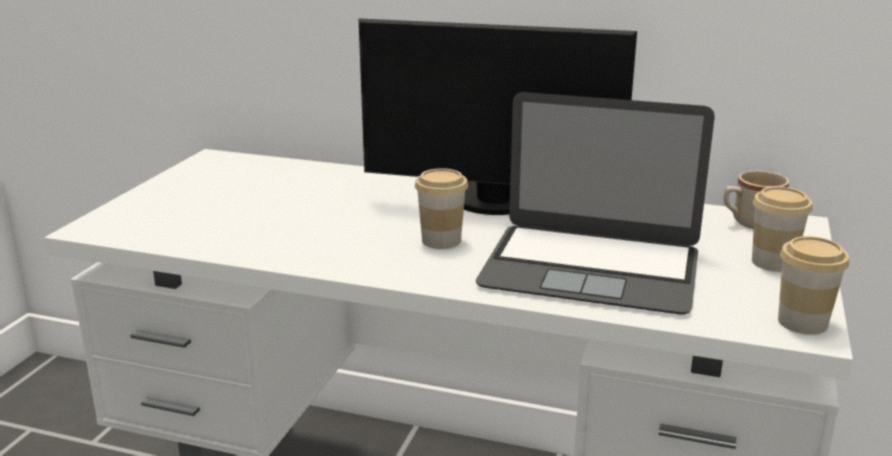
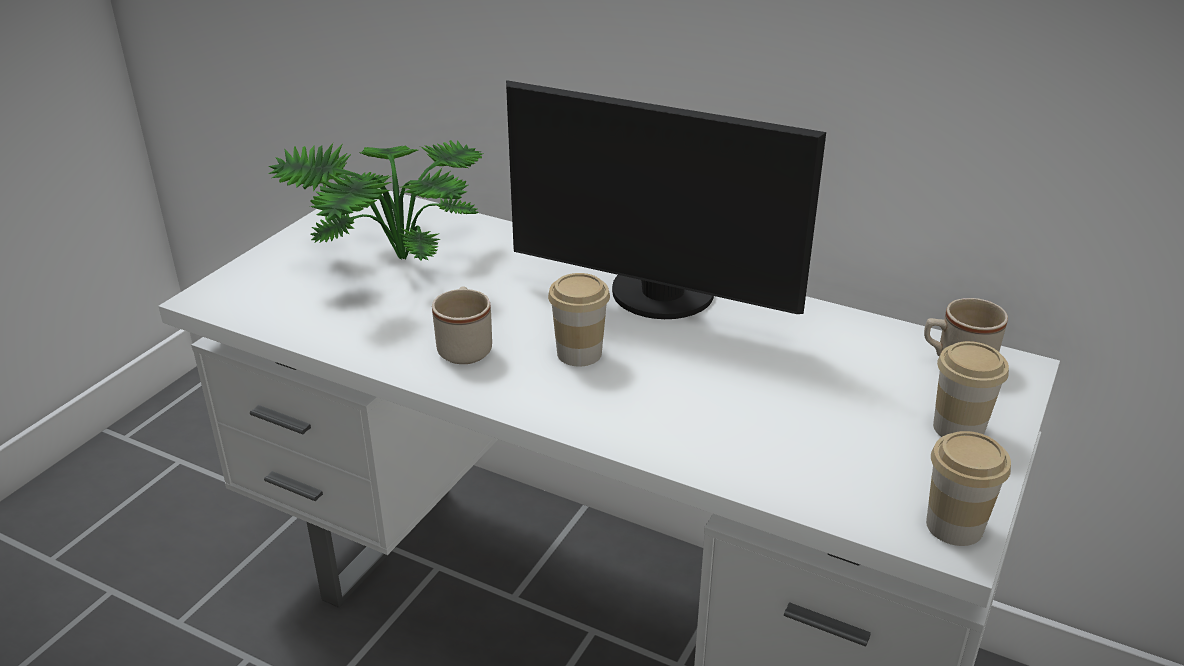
camera: 10 degrees right, 10 degrees up
laptop [476,92,715,314] -> none
none -> potted plant [268,140,483,261]
none -> beige mug [432,286,492,364]

